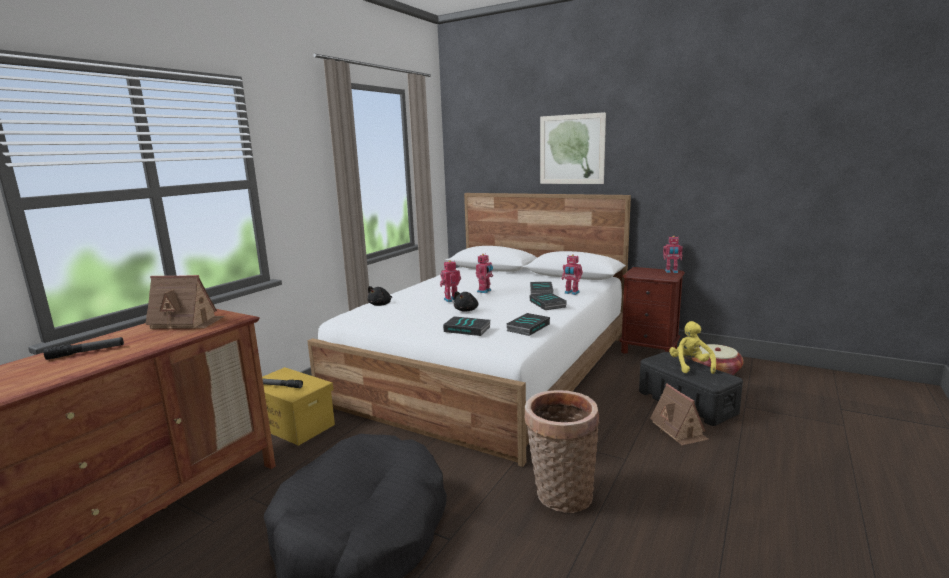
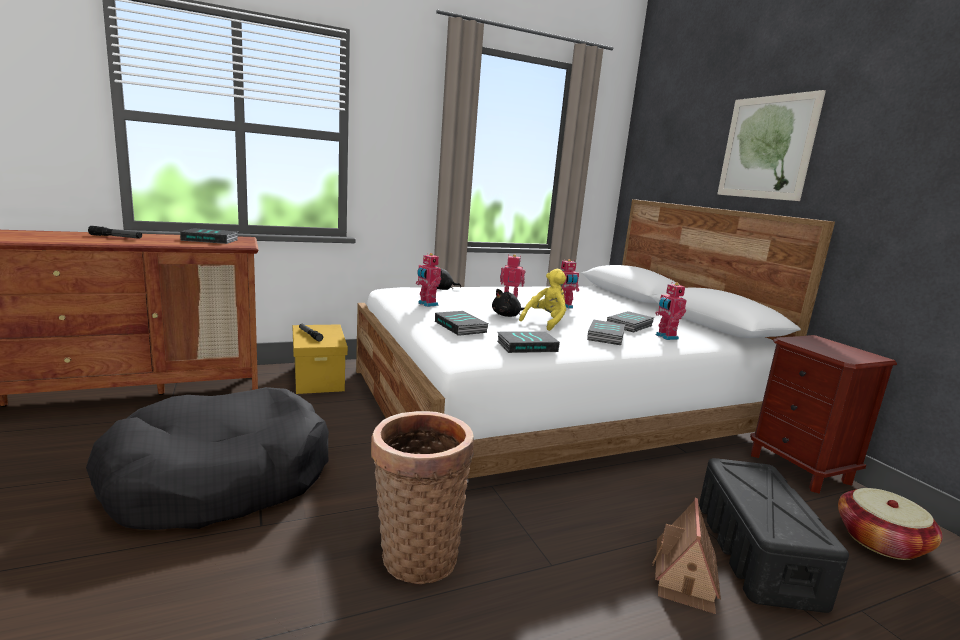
camera: 35 degrees right, 0 degrees up
toy house [145,275,224,329] -> book [180,228,238,244]
toy robot [663,236,683,273] -> toy robot moved to [416,253,441,307]
yellow plush toy [669,321,716,374] -> yellow plush toy moved to [519,269,566,331]

